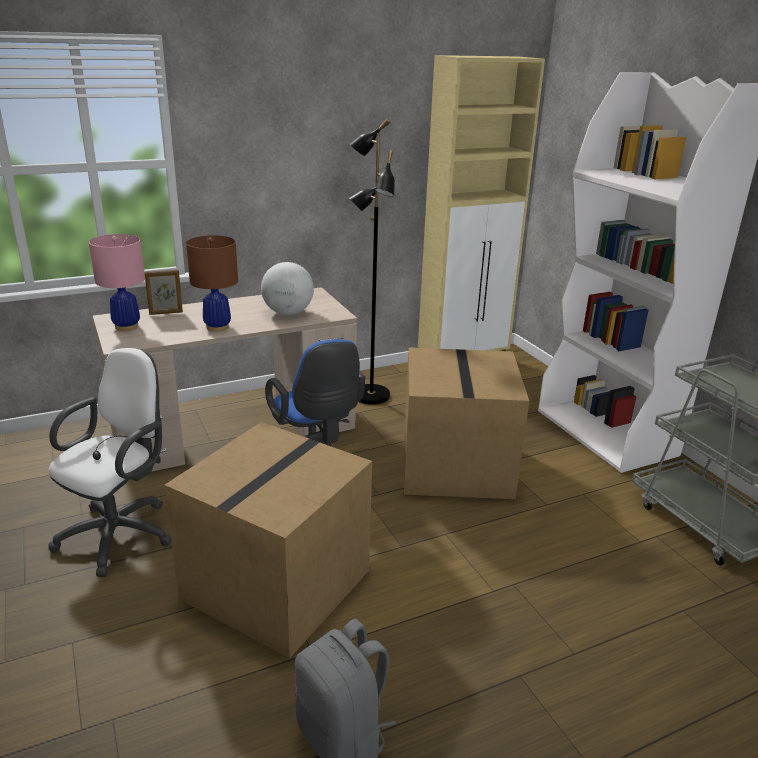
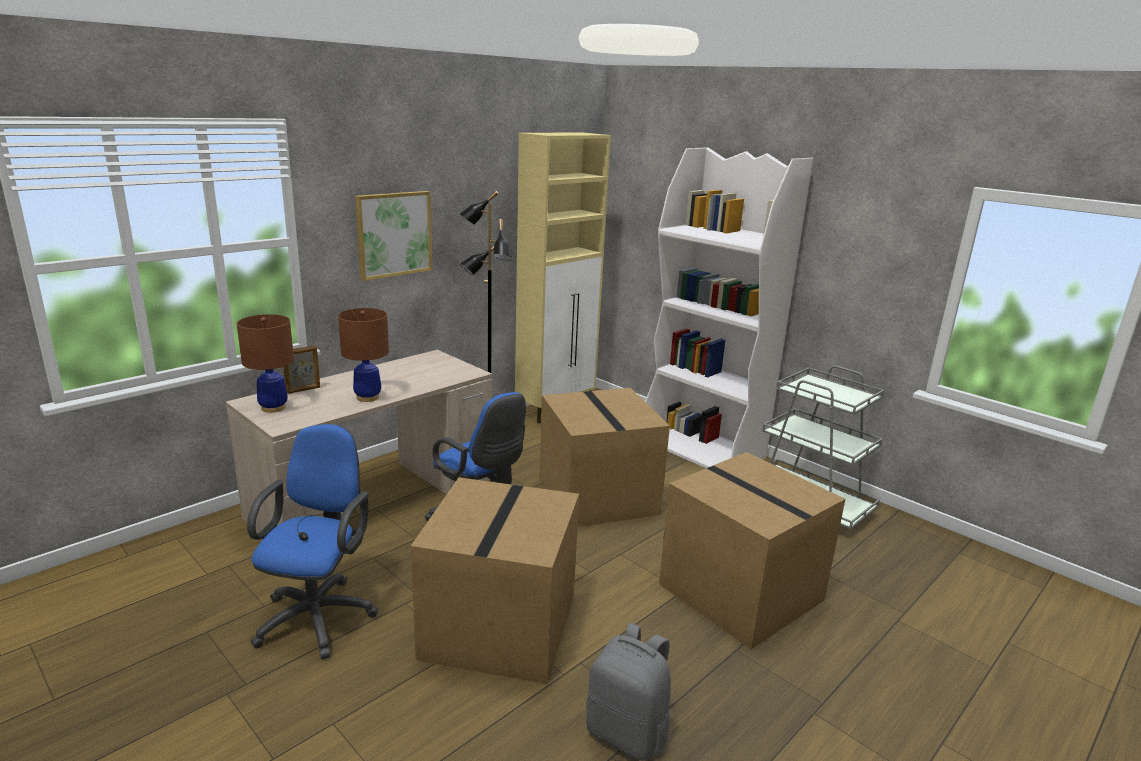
camera: 20 degrees left, 5 degrees down
white office chair [48,348,171,577] -> blue office chair [247,424,378,659]
pink table lamp [89,234,145,331] -> brown table lamp [237,314,294,413]
globe [261,262,314,315] -> none
none -> picture [355,191,432,281]
none -> cardboard box [659,452,845,649]

